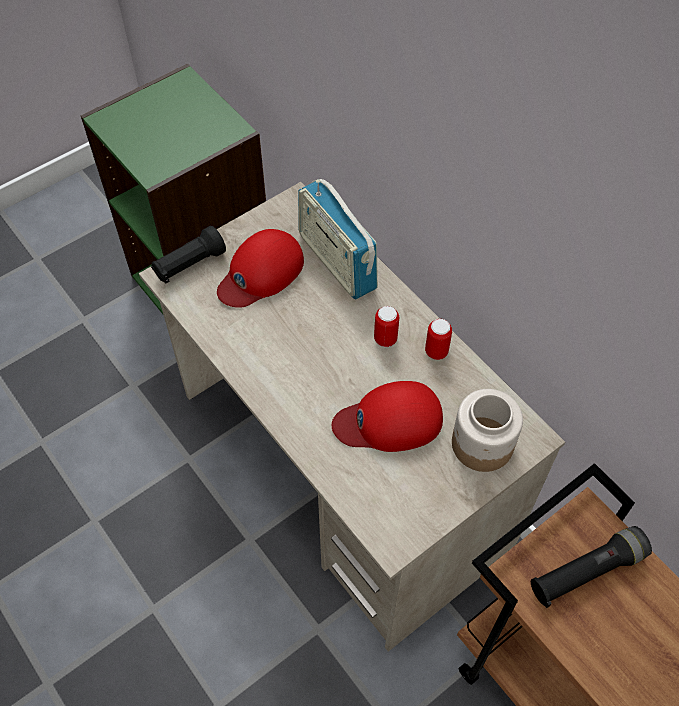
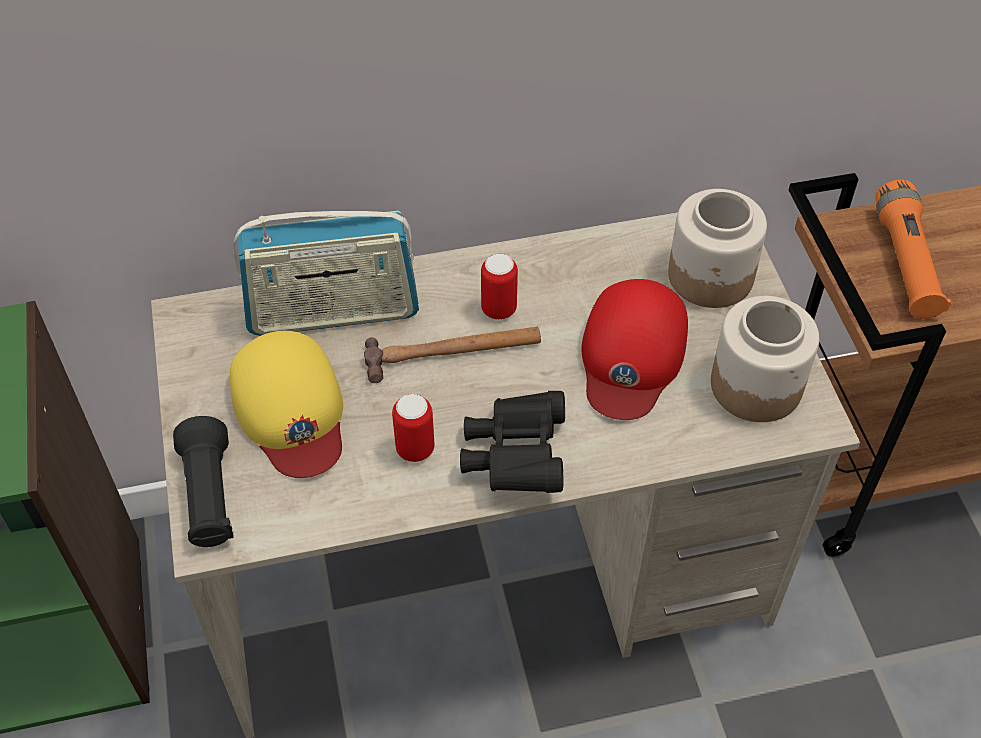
camera: 65 degrees left, 5 degrees down
red cap [217,229,304,308] -> yellow cap [230,331,343,478]
can [425,319,452,360] -> can moved to [392,394,435,462]
black flashlight [531,526,652,608] -> orange flashlight [876,180,951,319]
none -> hammer [364,326,541,383]
none -> black binoculars [460,391,565,493]
none -> jar [711,296,819,422]

